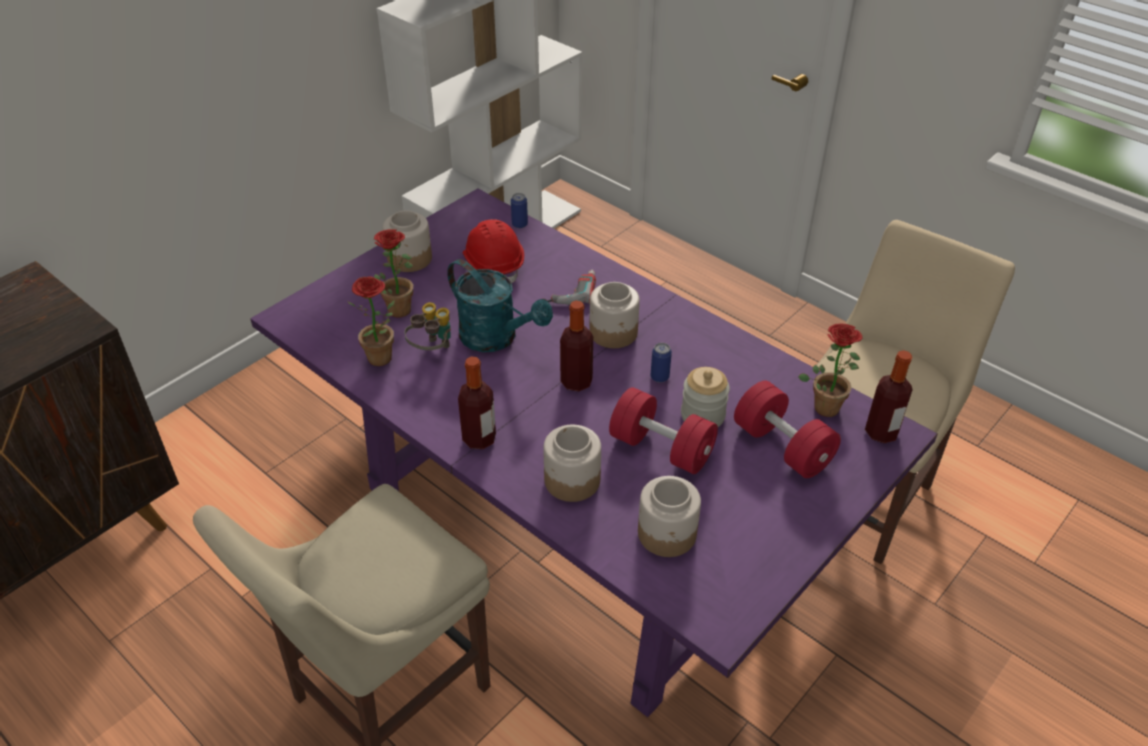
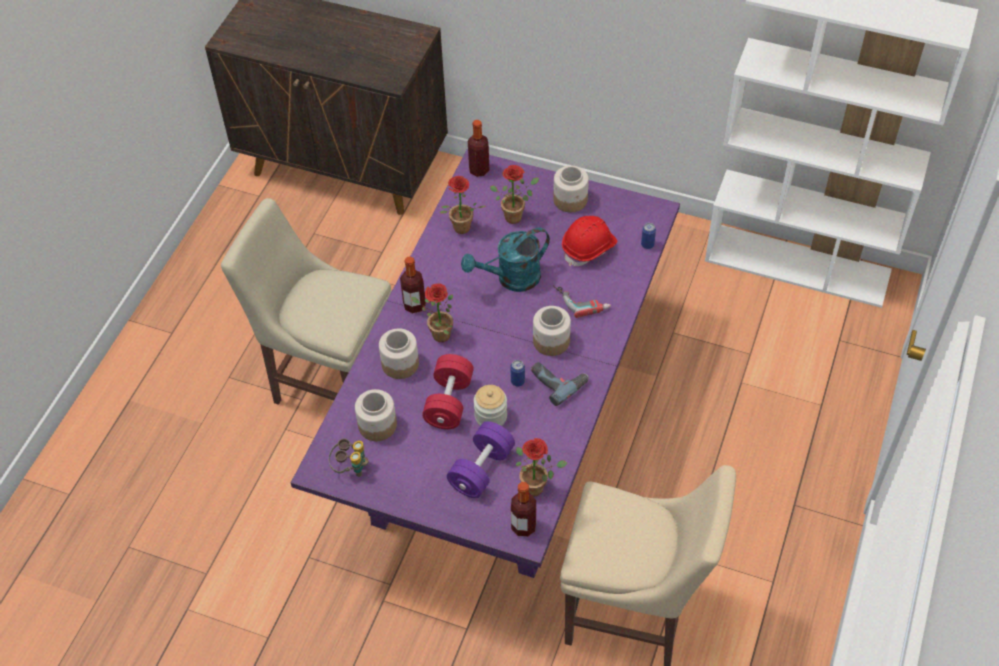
camera: 70 degrees right, 10 degrees up
binoculars [405,302,451,350] -> binoculars moved to [329,439,368,477]
turquoise watering can [447,259,553,352] -> turquoise watering can turned 45 degrees clockwise [461,228,550,292]
bottle [560,301,593,391] -> bottle moved to [468,120,490,177]
red dumbbell [734,381,841,478] -> purple dumbbell [447,421,515,498]
none -> potted plant [410,283,453,342]
none -> power drill [531,362,589,406]

